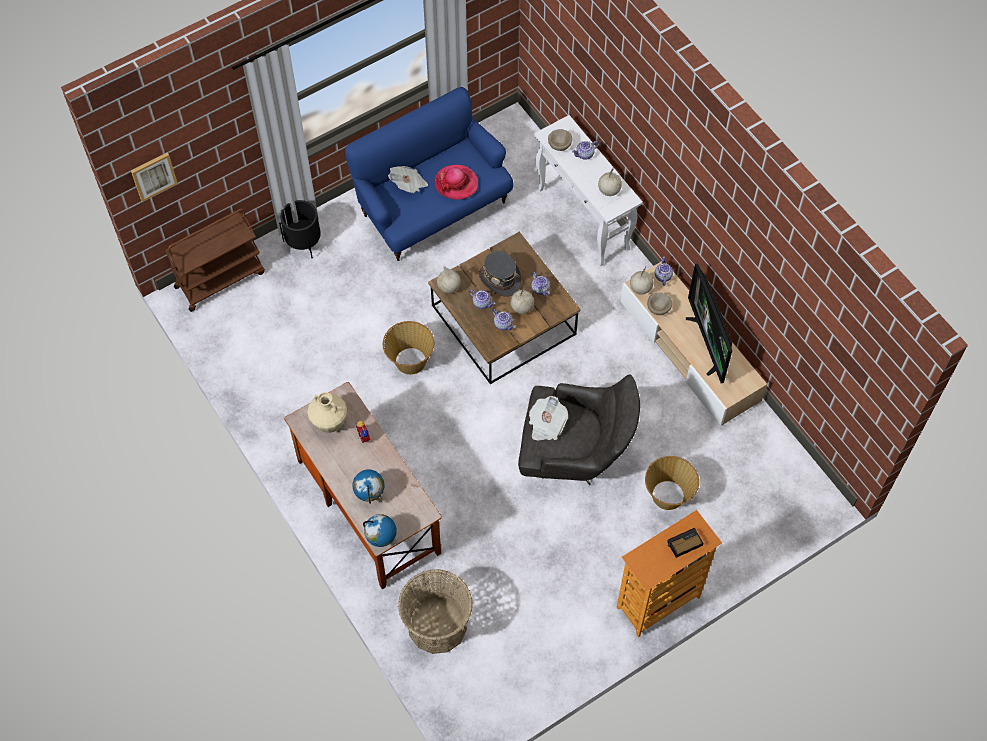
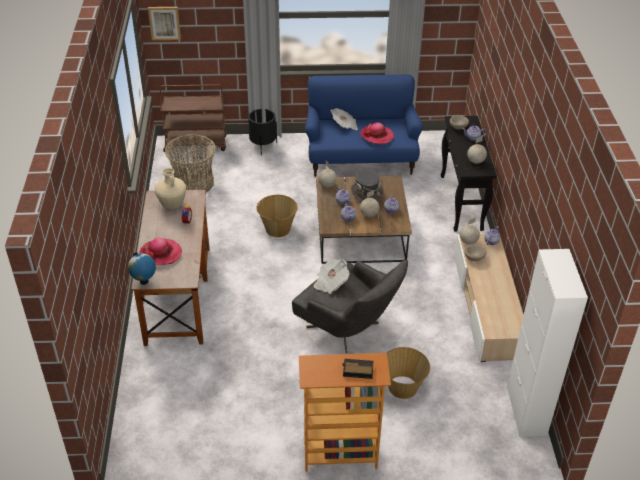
camera: 30 degrees right, 20 degrees down
globe [353,470,384,504] -> hat [140,238,182,265]
basket [398,569,473,654] -> basket moved to [165,135,216,192]
white console table [534,115,643,266] -> black console table [441,116,497,232]
television [686,264,732,383] -> none
none -> white cabinet [507,249,588,437]

